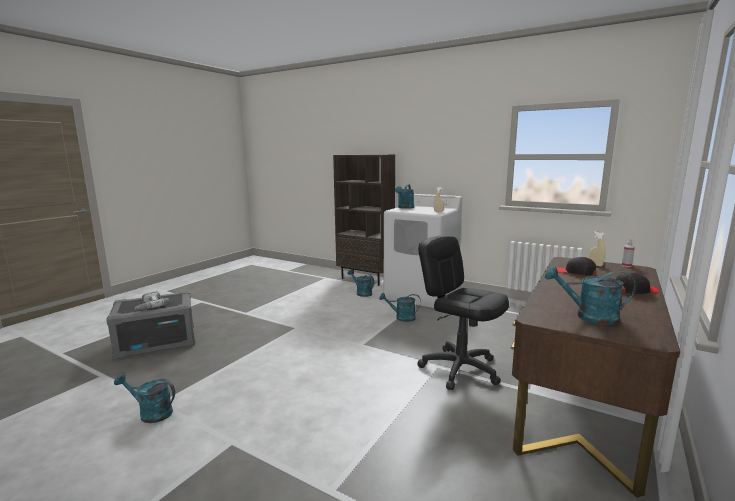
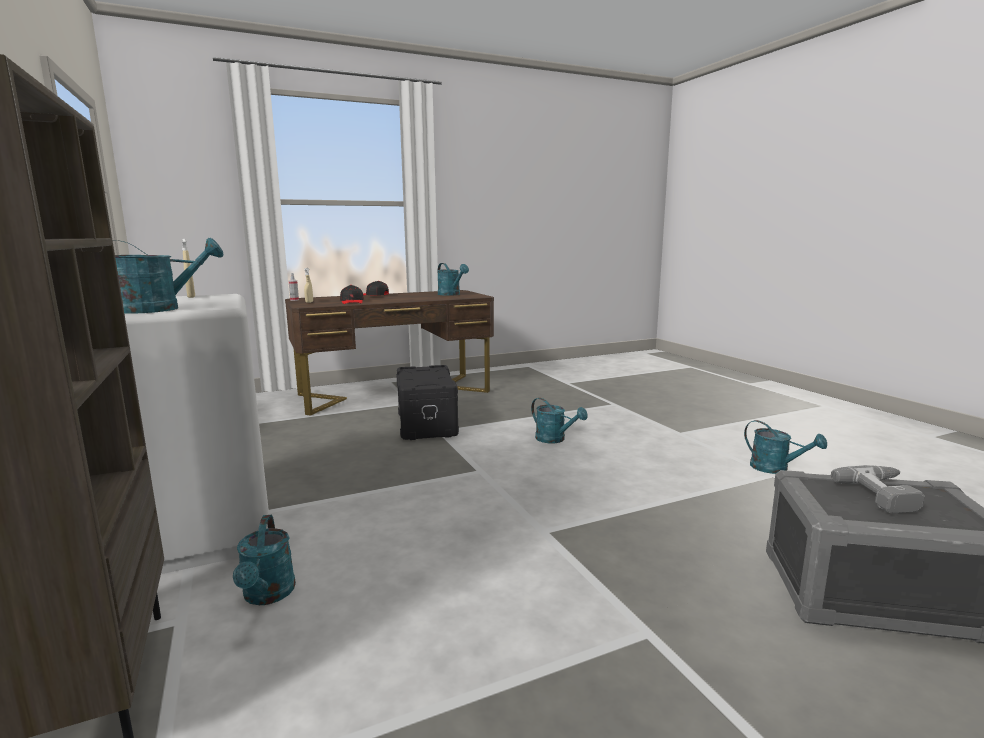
camera: 145 degrees left, 0 degrees up
turquoise watering can [379,293,421,322] -> turquoise watering can moved to [531,398,588,443]
black office chair [418,235,509,390] -> black storage box [396,365,459,440]

